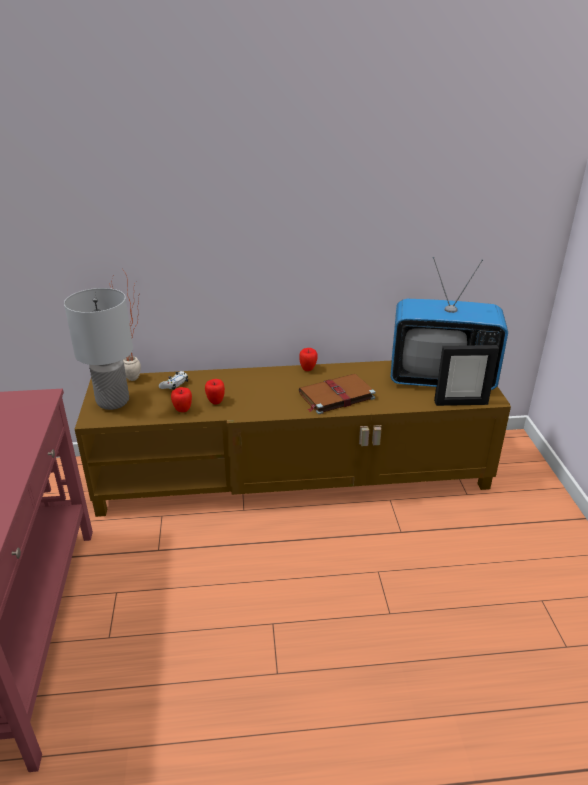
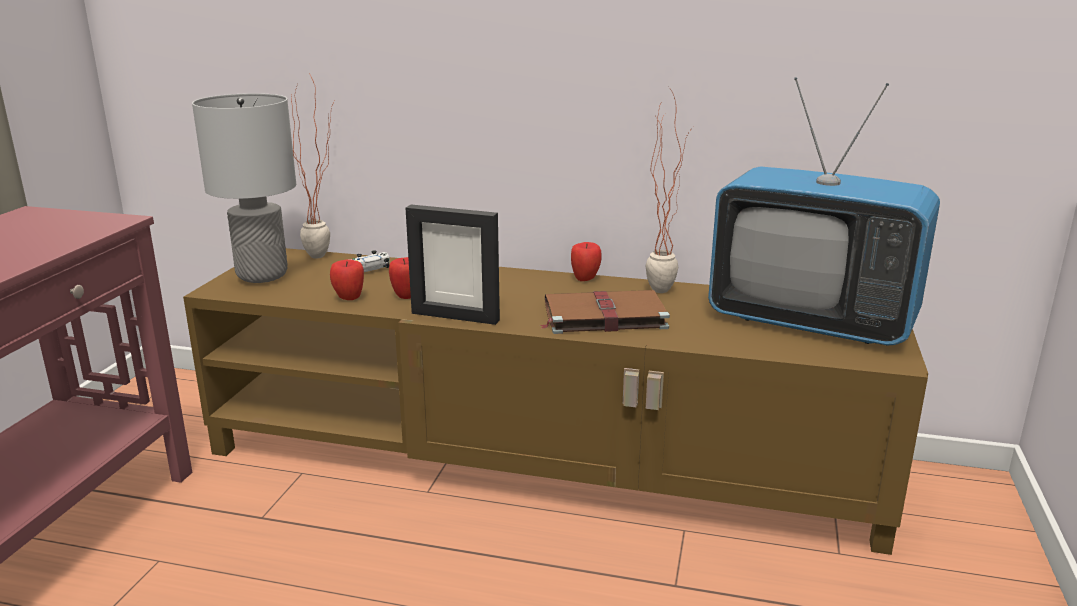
camera: 20 degrees right, 10 degrees down
picture frame [434,345,499,406] -> picture frame moved to [405,205,500,325]
none -> potted plant [646,89,693,293]

